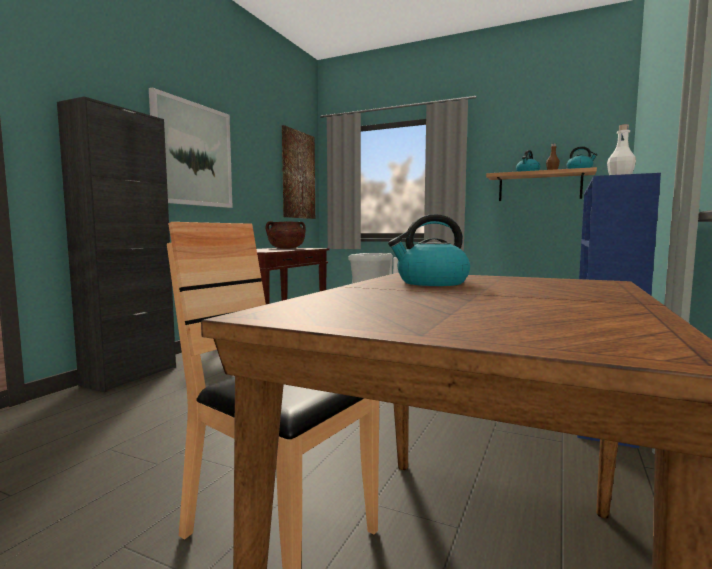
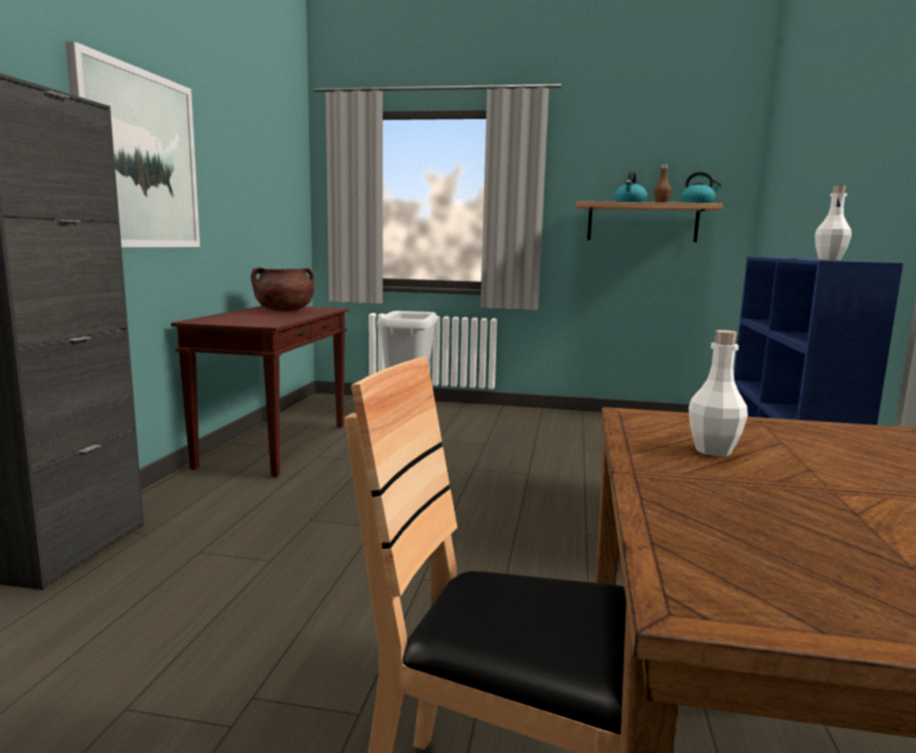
camera: 15 degrees left, 5 degrees up
picture [282,125,315,219] -> none
kettle [388,214,470,286] -> white bottle [689,330,748,456]

